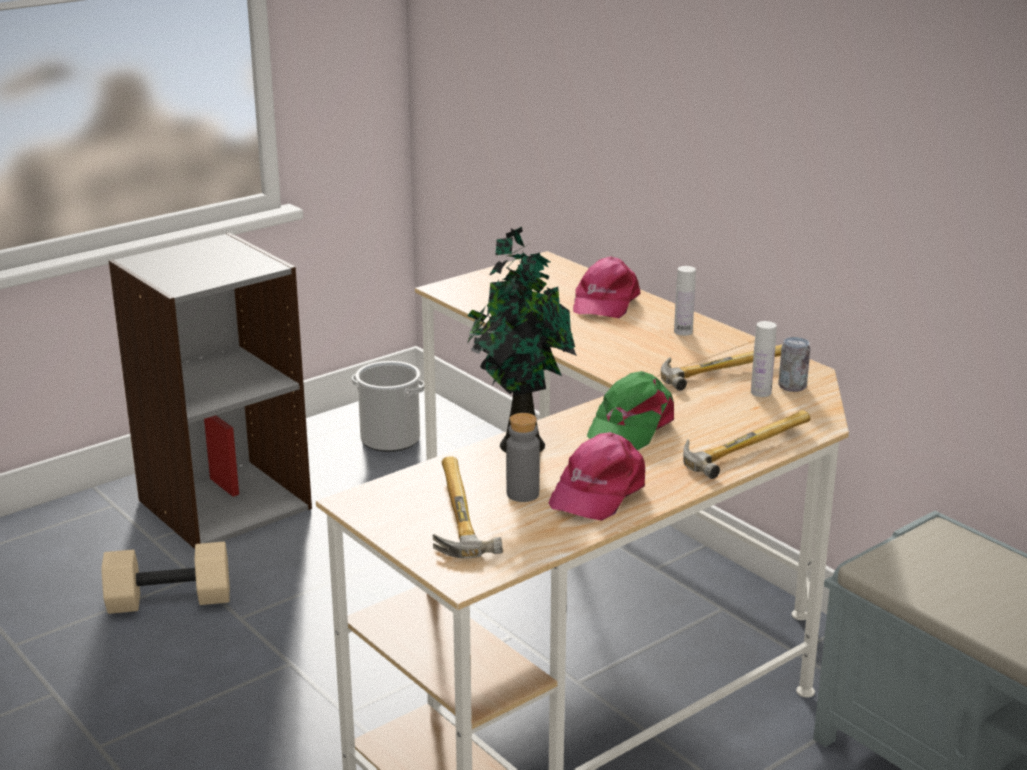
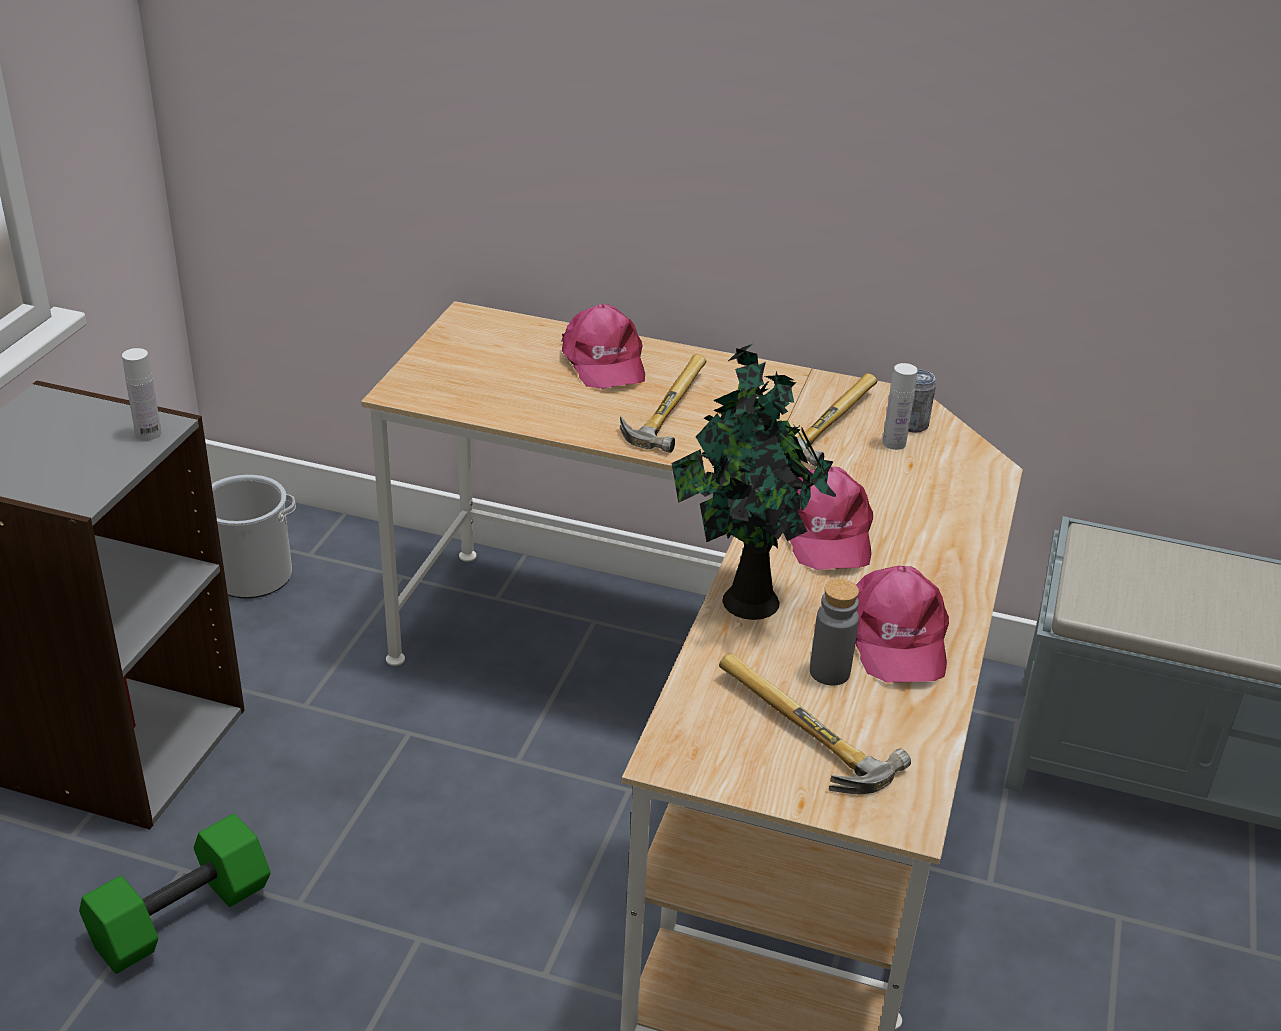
camera: 35 degrees left, 10 degrees up
beige dumbbell [101,541,230,614] -> green dumbbell [79,814,271,974]
green cap [587,371,674,450] -> pink cap [789,467,873,570]
white bottle [674,266,696,336] -> white bottle moved to [122,348,161,440]
hammer [683,410,811,479] -> hammer moved to [620,354,706,453]

